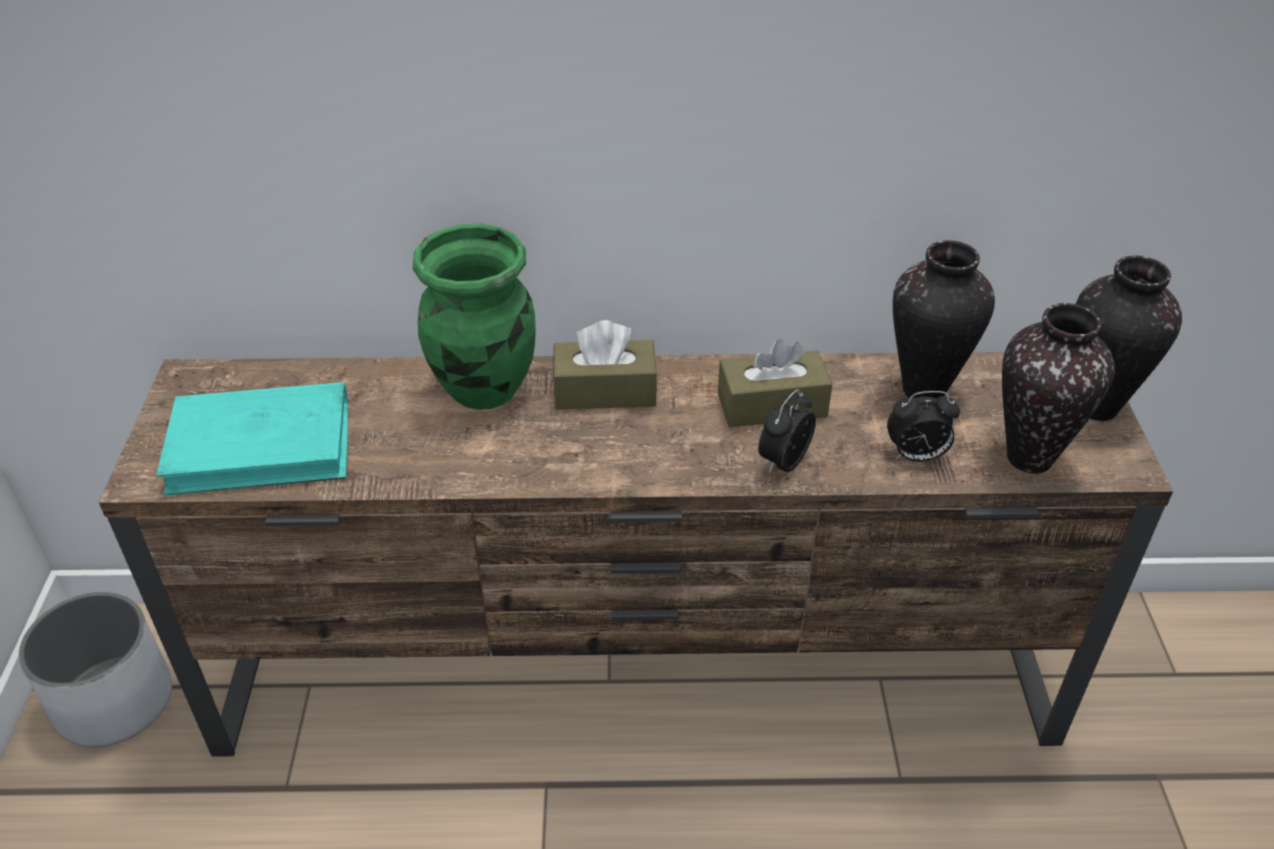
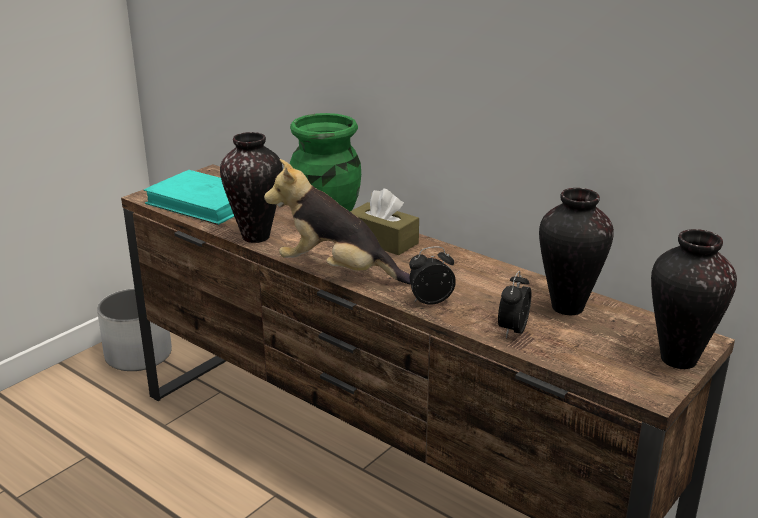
camera: 40 degrees right, 15 degrees down
brown tissue box [718,339,832,427] -> none
alarm clock [887,391,960,462] -> alarm clock turned 75 degrees clockwise [498,271,531,338]
vase [1002,303,1115,473] -> vase moved to [220,132,283,243]
none -> plush toy [264,159,411,285]

